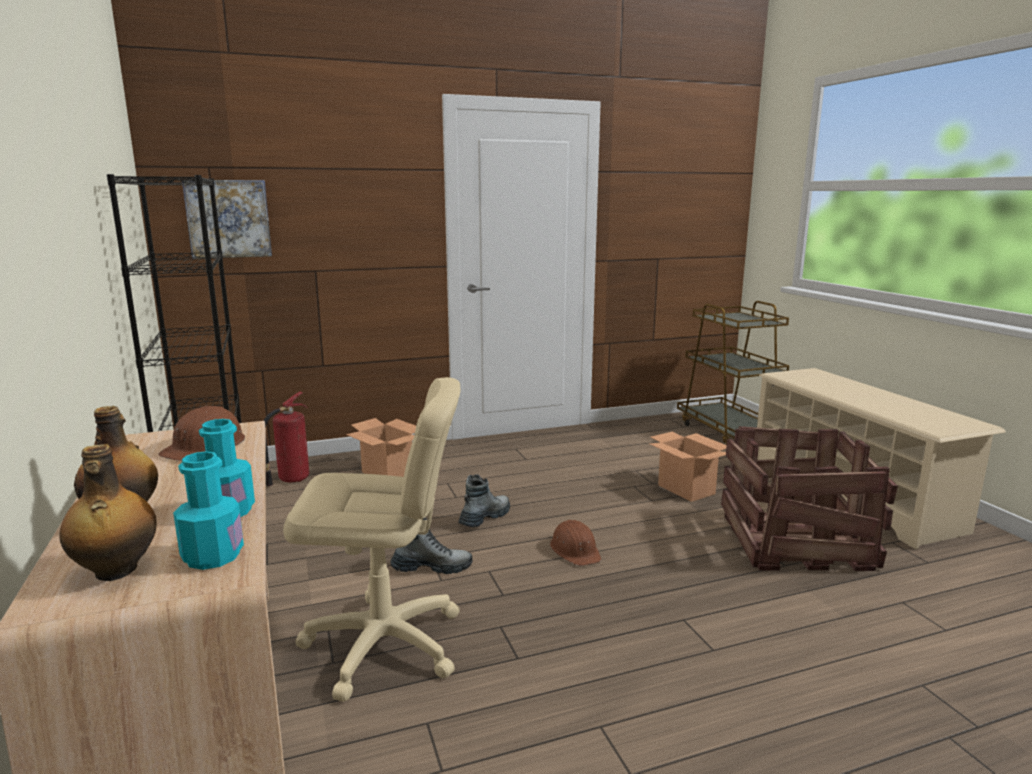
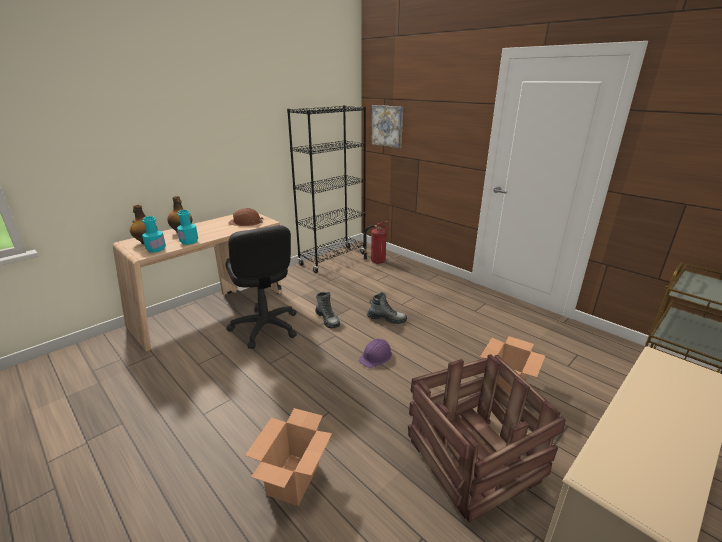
camera: 65 degrees right, 10 degrees up
beige office chair [283,377,461,702] -> black office chair [225,225,297,349]
cardboard box [346,418,416,477] -> cardboard box moved to [245,408,332,506]
brown hard hat [550,520,601,566] -> purple hard hat [358,339,392,368]

